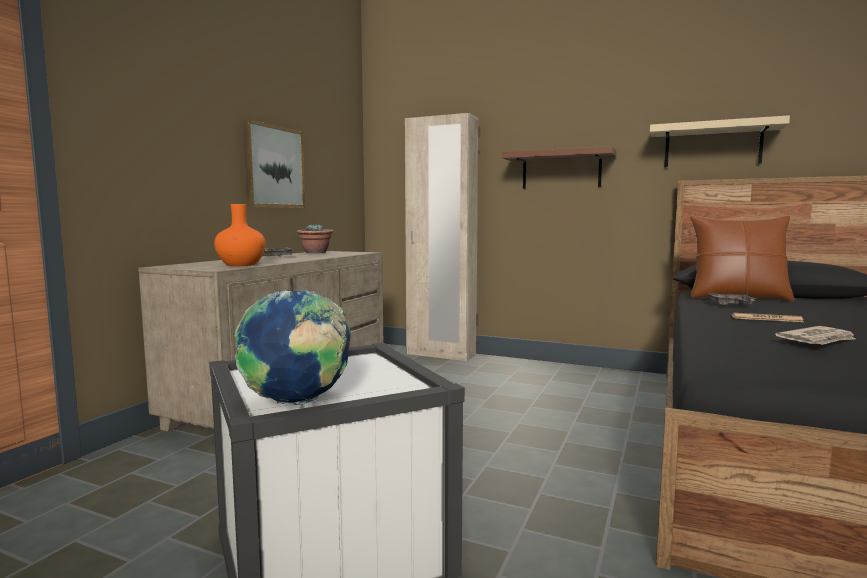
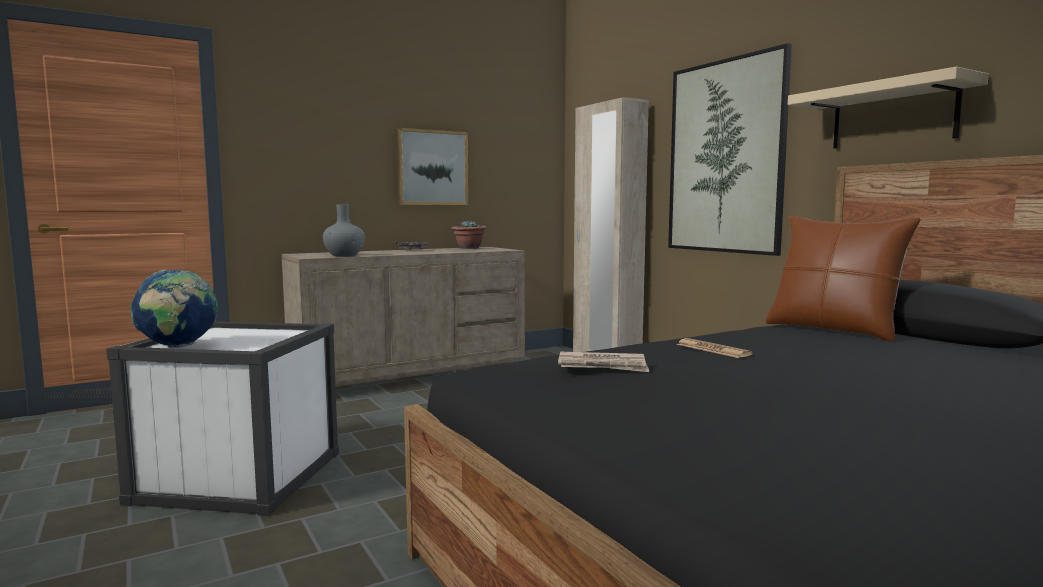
camera: 35 degrees right, 0 degrees up
orange vase [214,204,266,266] -> grey vase [323,205,365,256]
brown shelf [502,146,616,189] -> picture [668,43,792,256]
grey tray [708,291,756,305] -> none

